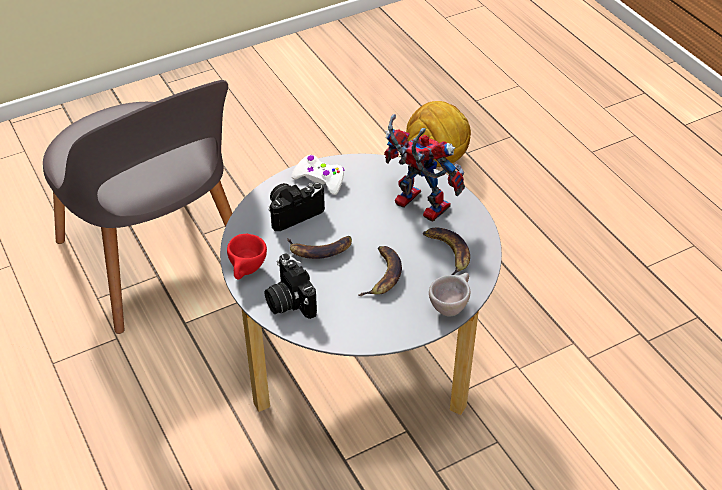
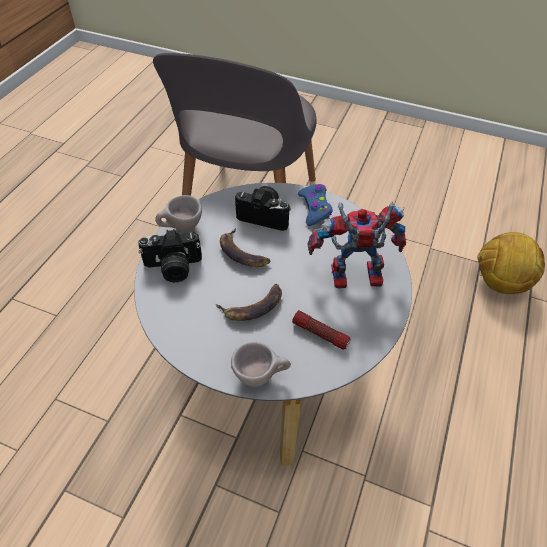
camera: 50 degrees right, 5 degrees up
red cup [227,234,267,280] -> beige cup [155,195,202,232]
camera [265,254,317,319] -> camera turned 120 degrees counterclockwise [138,229,202,282]
white game controller [291,155,345,195] -> blue game controller [298,184,333,226]
toy robot [384,114,465,222] -> toy robot turned 90 degrees counterclockwise [307,201,406,289]
banana [423,228,470,275] -> flashlight [292,310,351,350]

